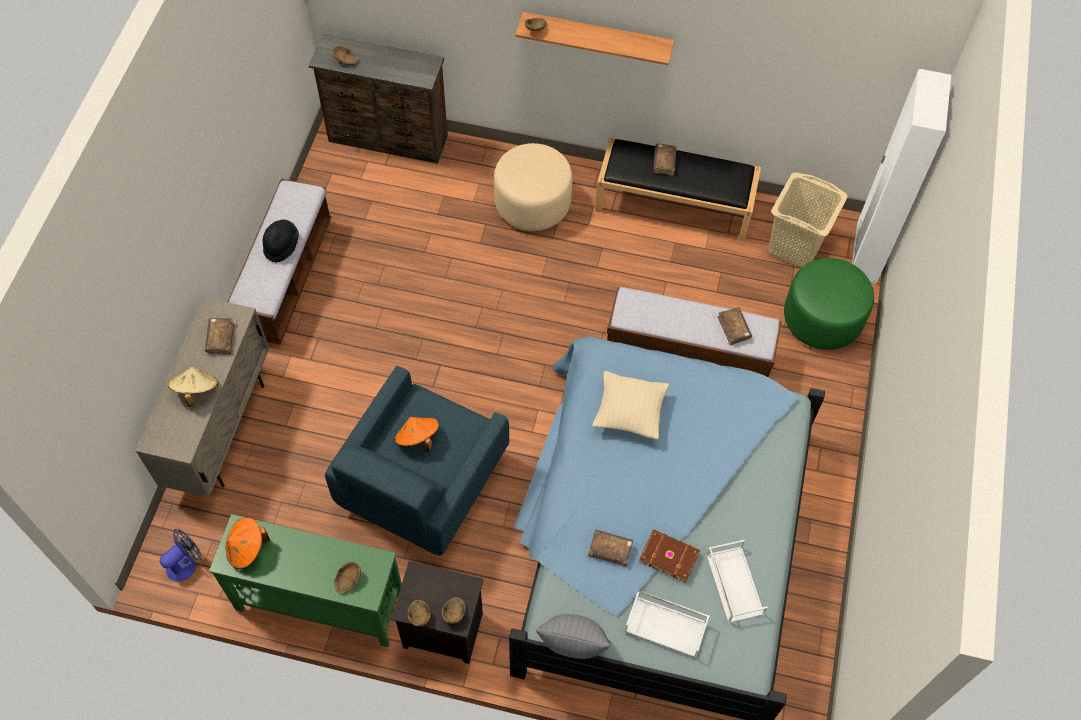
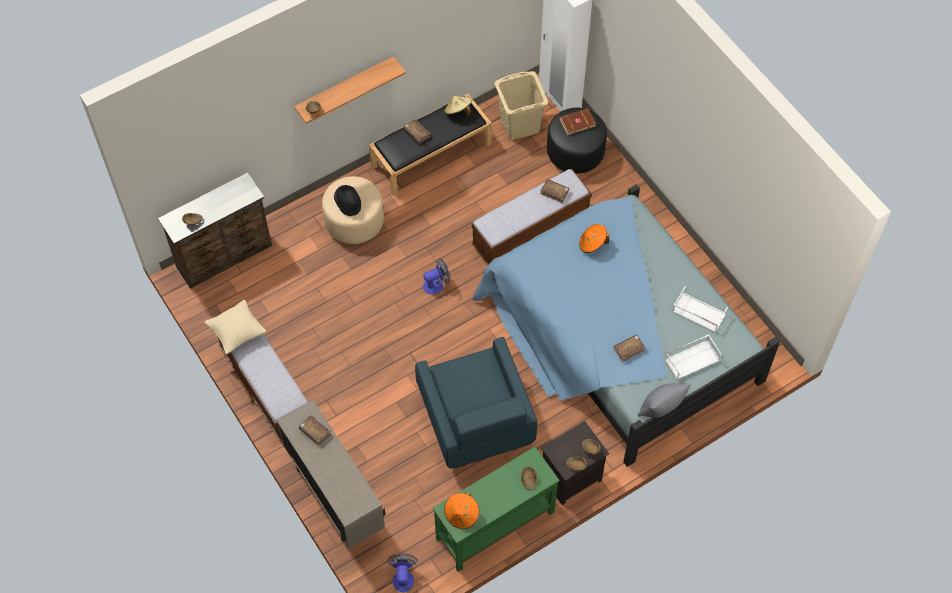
camera: 45 degrees left, 0 degrees up
beige hat [168,366,218,407] -> beige hat moved to [444,96,472,117]
black hat [263,219,299,263] -> black hat moved to [334,185,361,216]
orange hat [395,417,439,452] -> orange hat moved to [579,224,609,253]
beige pillow [592,371,669,440] -> beige pillow moved to [205,300,266,354]
brown book [639,529,700,582] -> brown book moved to [559,108,596,135]
green ottoman [784,258,874,350] -> black ottoman [547,108,607,174]
none -> fan [423,258,450,295]

